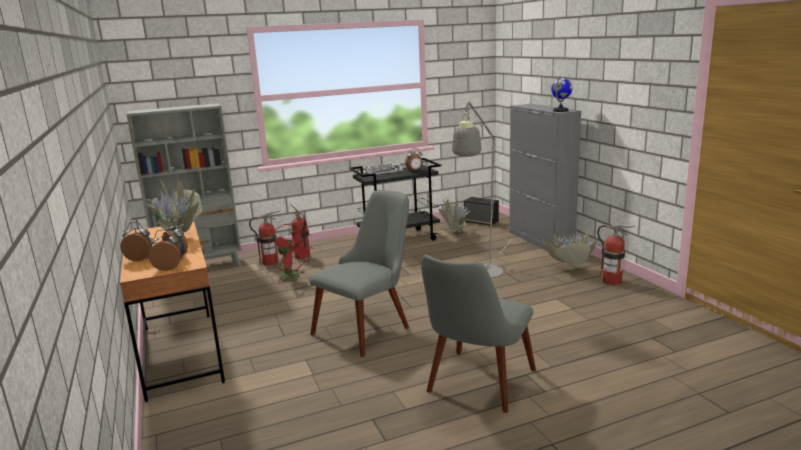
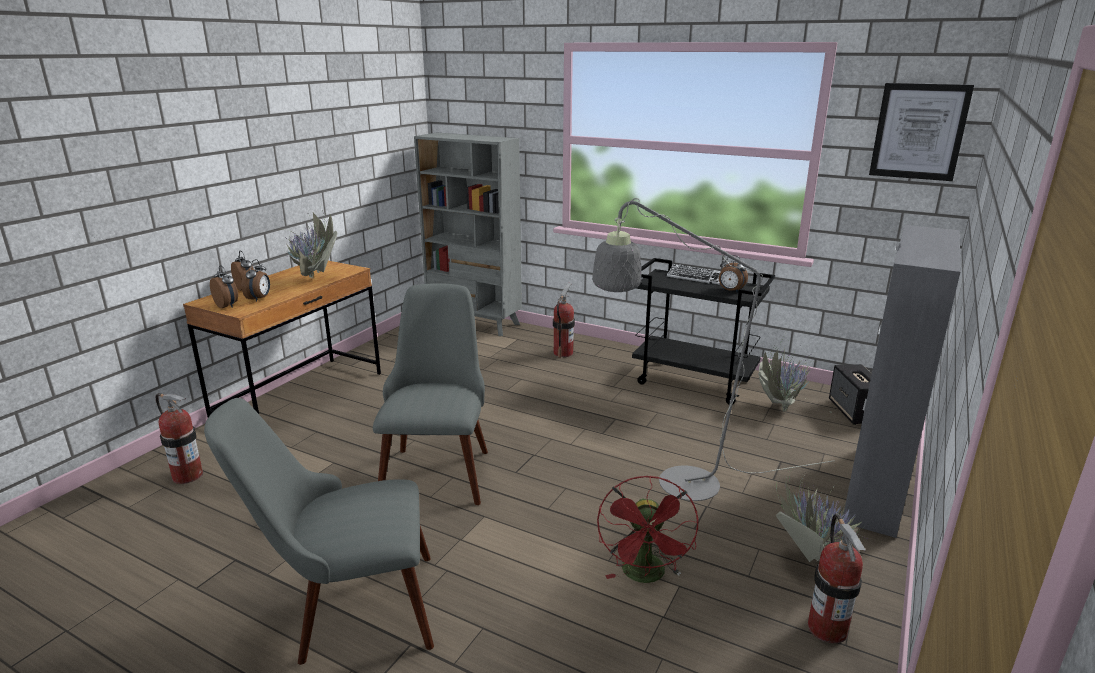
camera: 50 degrees right, 5 degrees up
fire extinguisher [249,210,280,266] -> fire extinguisher moved to [156,393,203,484]
red fan [268,224,313,284] -> red fan moved to [597,475,698,583]
grey chair [310,190,409,357] -> grey chair turned 90 degrees counterclockwise [373,283,488,505]
globe [551,76,572,112] -> none
none -> picture [869,83,974,181]

